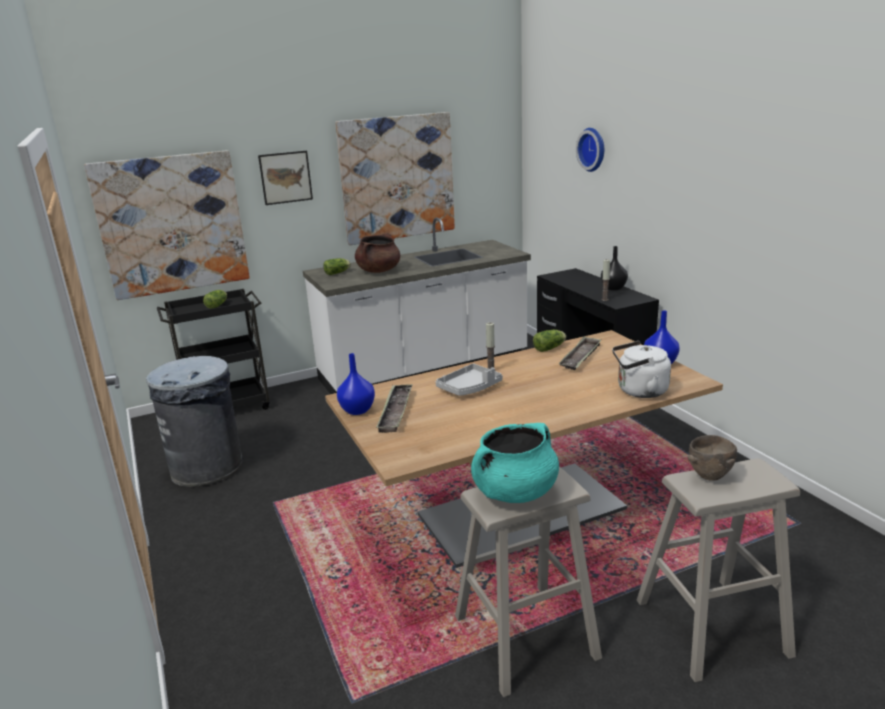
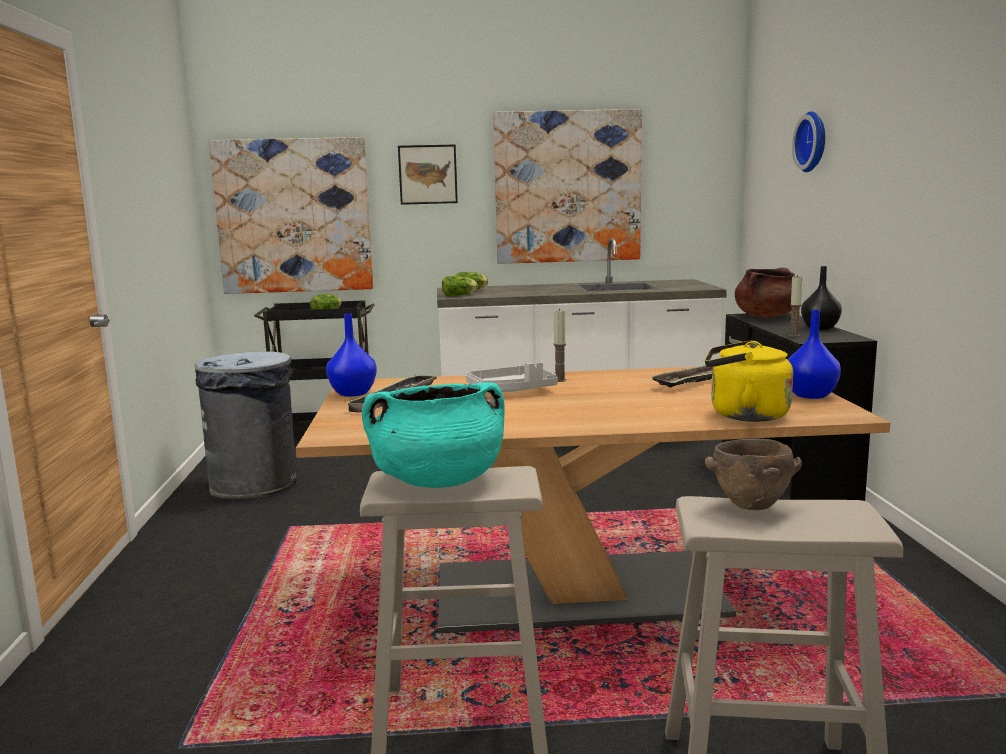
camera: 20 degrees right, 10 degrees down
brown cooking pot [355,233,400,273] -> brown cooking pot moved to [735,267,795,318]
lettuce [533,330,566,352] -> lettuce moved to [442,276,478,296]
white kettle [612,341,671,398] -> yellow kettle [705,340,793,422]

